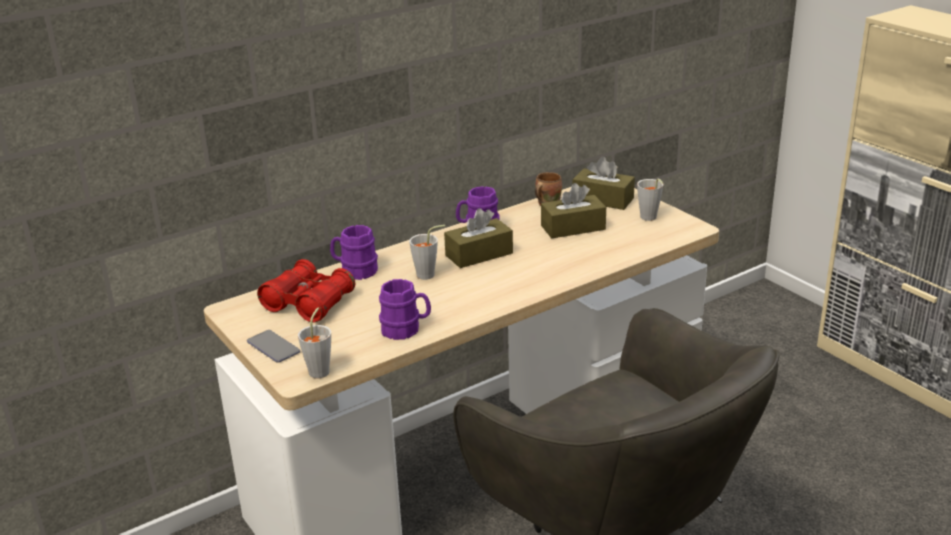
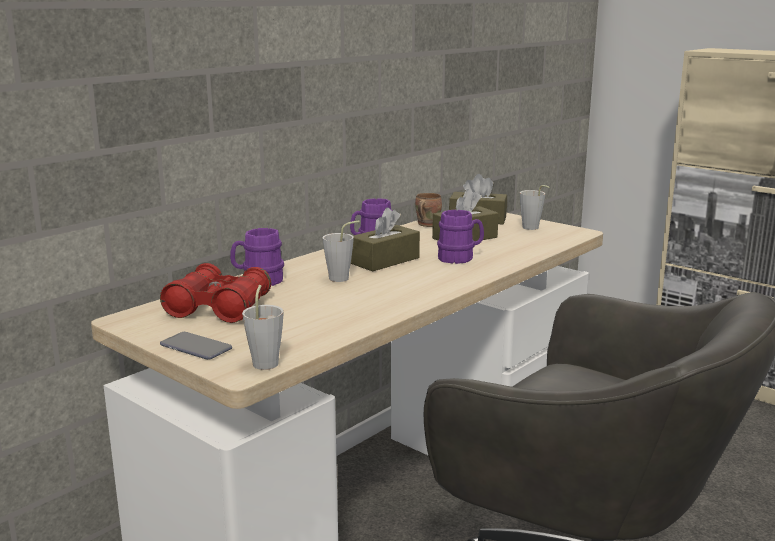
camera: 15 degrees left, 10 degrees down
purple mug [379,279,431,340] -> purple mug moved to [437,210,484,264]

